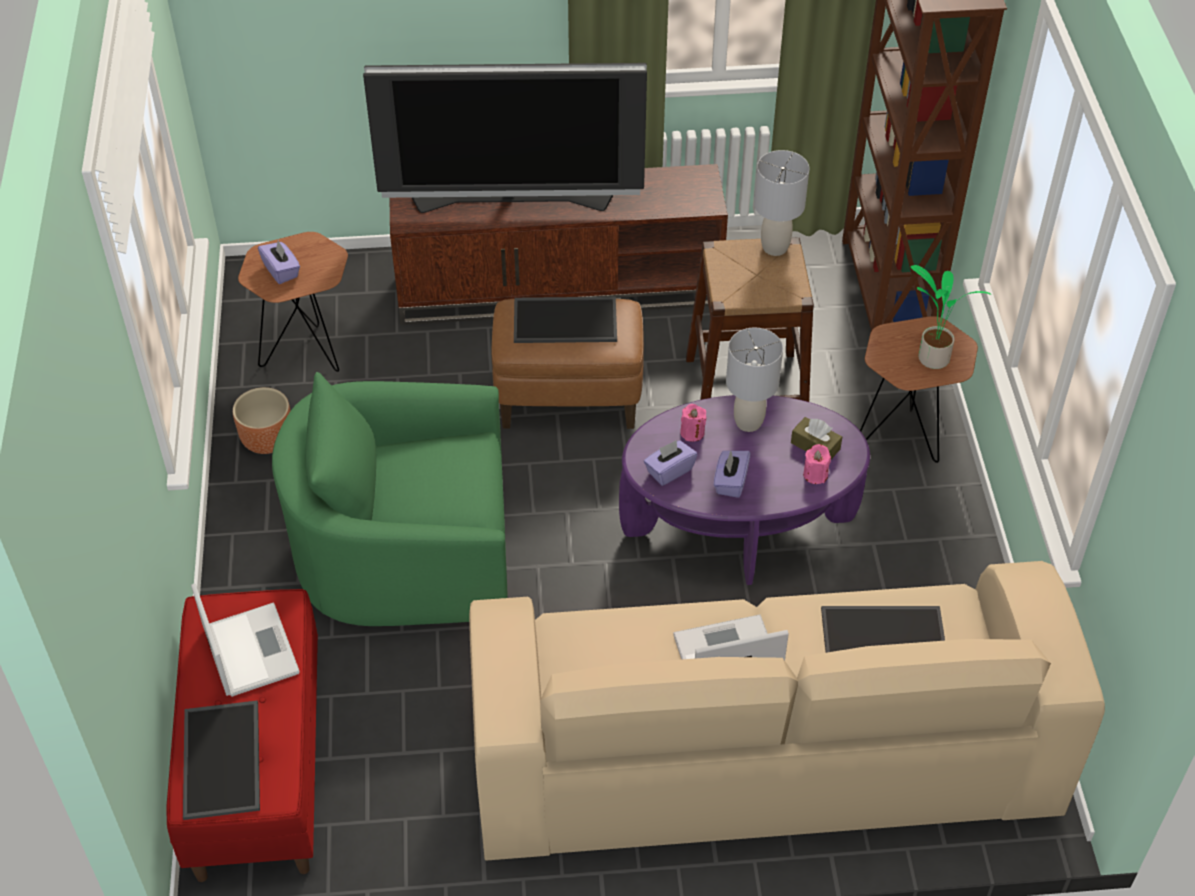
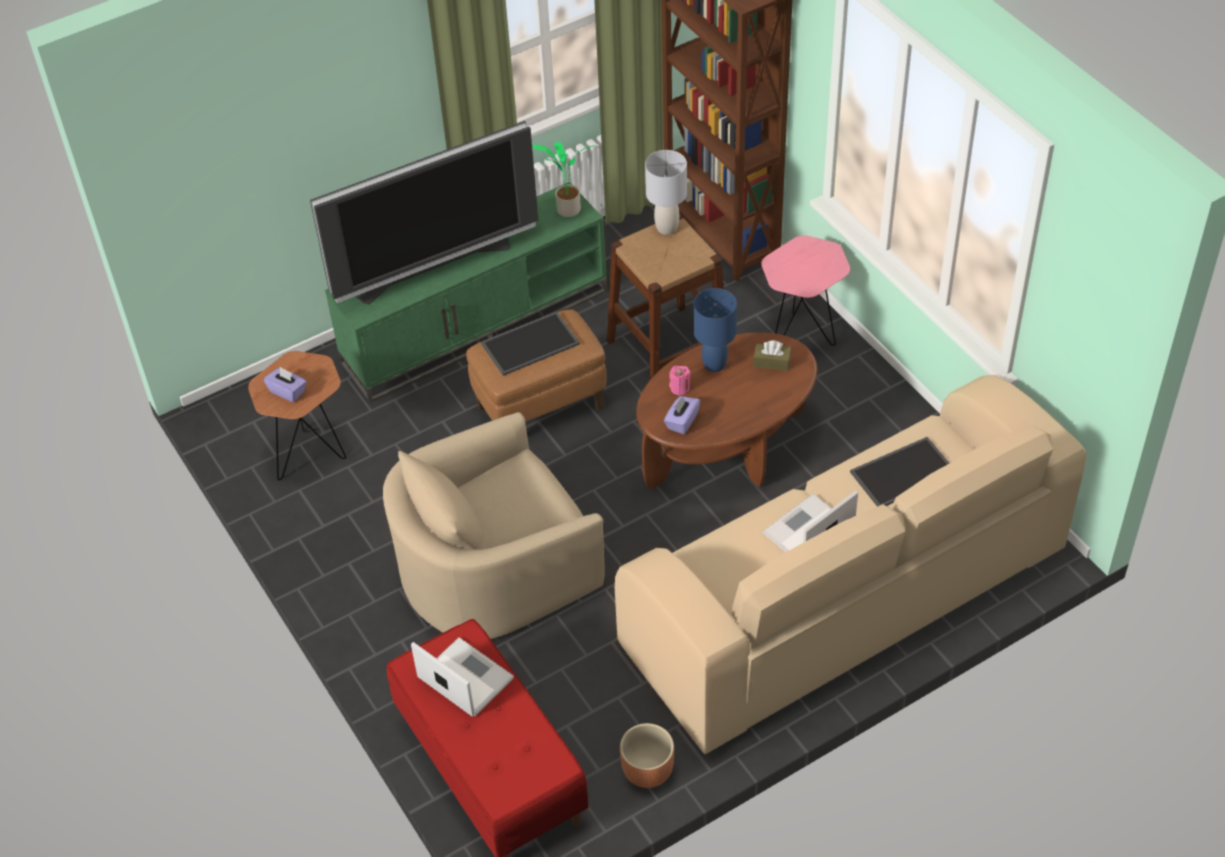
camera: 25 degrees left, 0 degrees up
tray [183,700,260,820] -> none
brown planter [233,387,290,454] -> brown planter moved to [620,723,674,788]
green armchair [272,372,508,626] -> beige armchair [383,412,605,639]
brown tv stand [389,164,728,325] -> green tv stand [325,182,607,403]
purple coffee table [619,395,870,585] -> brown coffee table [636,332,817,489]
purple tissue box [714,450,751,498] -> none
grey table lamp [726,328,783,432] -> blue table lamp [694,288,737,372]
pink candle [803,444,831,484] -> none
brown side table [860,316,978,463] -> pink side table [761,235,850,346]
potted plant [911,265,991,369] -> potted plant moved to [532,142,595,217]

